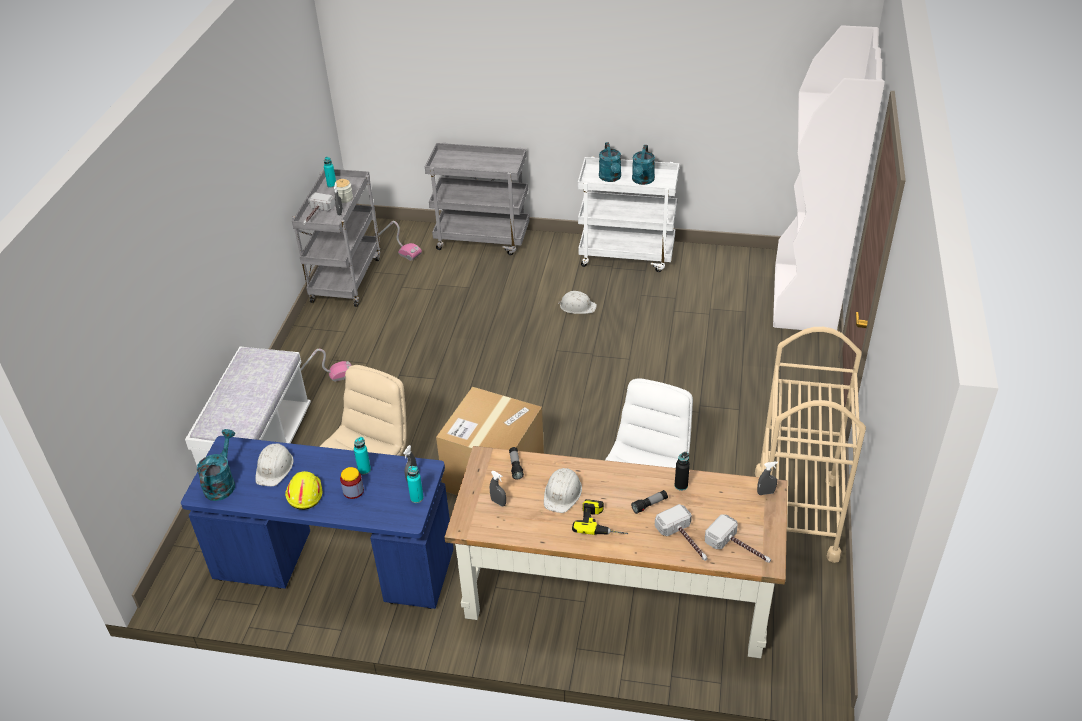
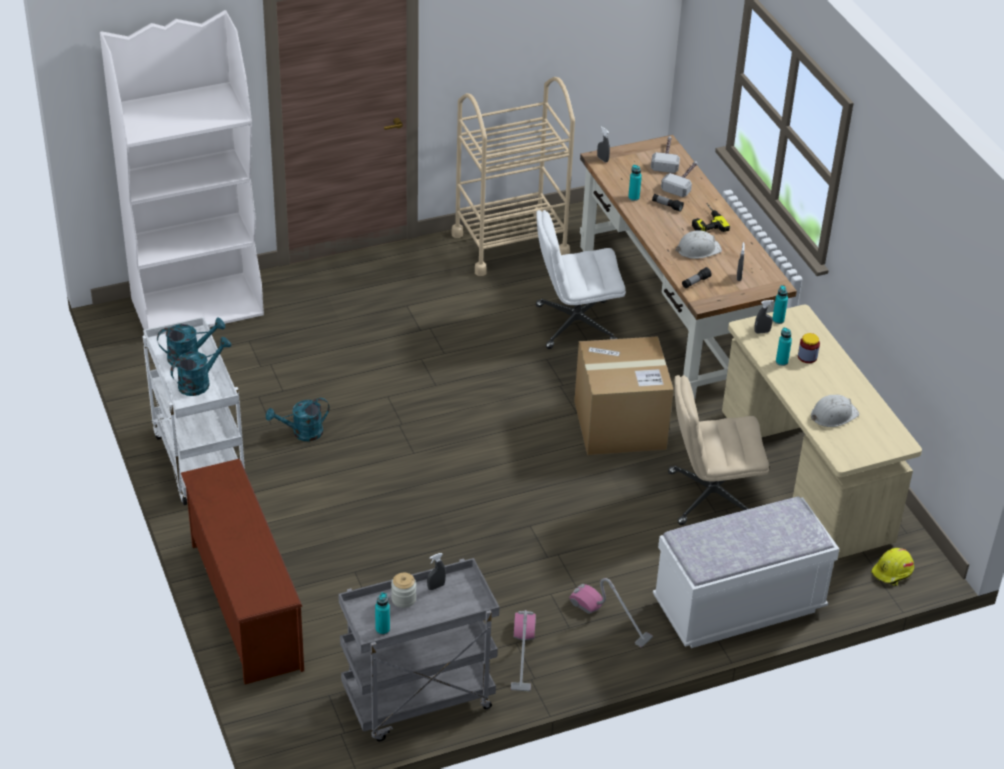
camera: 125 degrees left, 0 degrees up
blue desk [181,436,454,609] -> beige desk [722,305,922,558]
turquoise watering can [197,429,235,501] -> turquoise watering can moved to [266,398,329,441]
yellow hard hat [285,471,323,510] -> yellow hard hat moved to [871,548,914,586]
hammer [303,193,335,225] -> none
vacuum cleaner [379,221,422,261] -> vacuum cleaner moved to [511,610,536,692]
grey cart [425,142,530,255] -> brown shoe rack [181,459,304,684]
white hard hat [558,291,597,314] -> none
black bottle [675,452,690,491] -> turquoise bottle [628,165,642,201]

